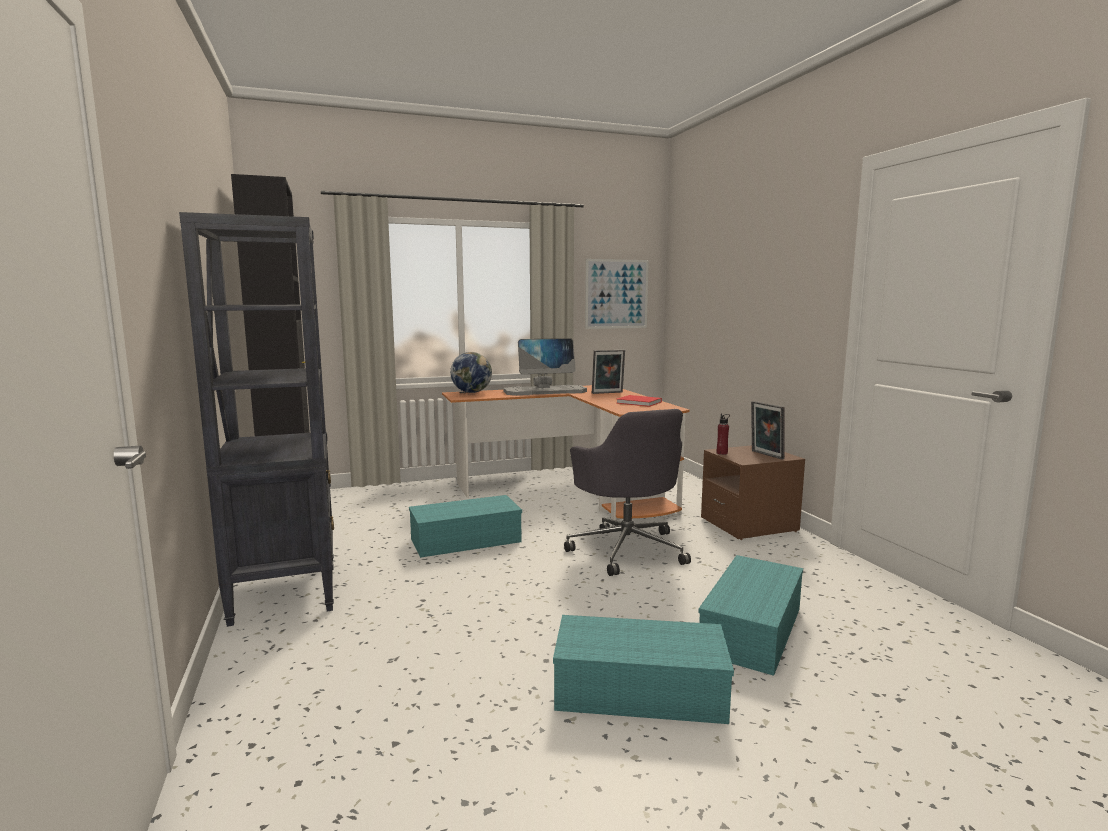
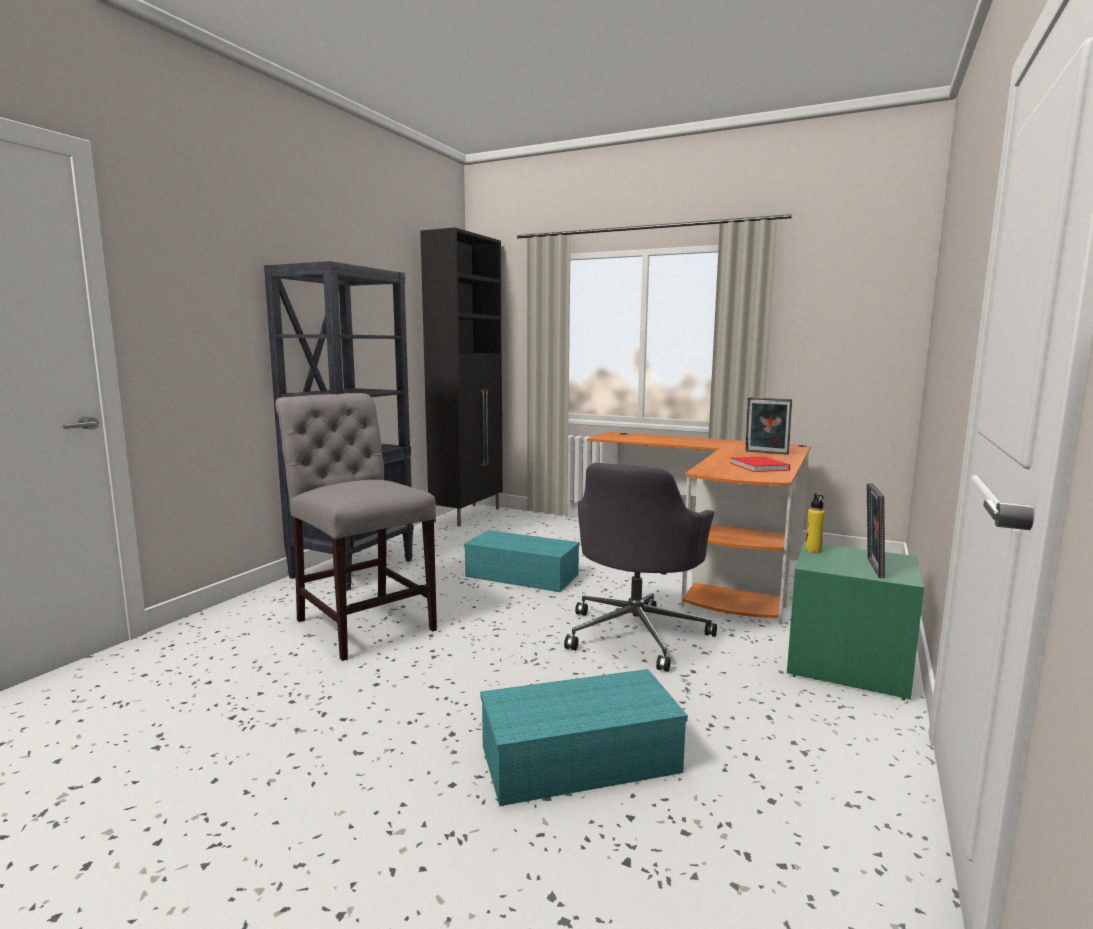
camera: 45 degrees right, 0 degrees up
globe [450,352,492,393] -> none
monitor [503,338,587,396] -> none
turquoise storage box [553,615,734,724] -> none
picture [585,259,649,329] -> none
brown nightstand [701,445,805,540] -> green nightstand [787,542,924,700]
red bottle [717,413,730,455] -> yellow bottle [805,493,825,553]
none -> grey chair [275,393,437,661]

